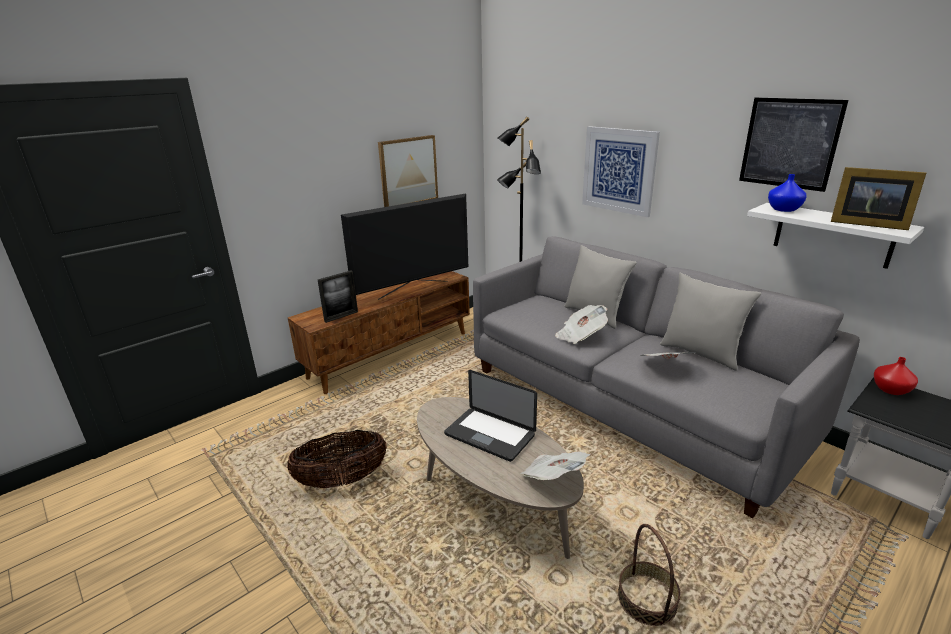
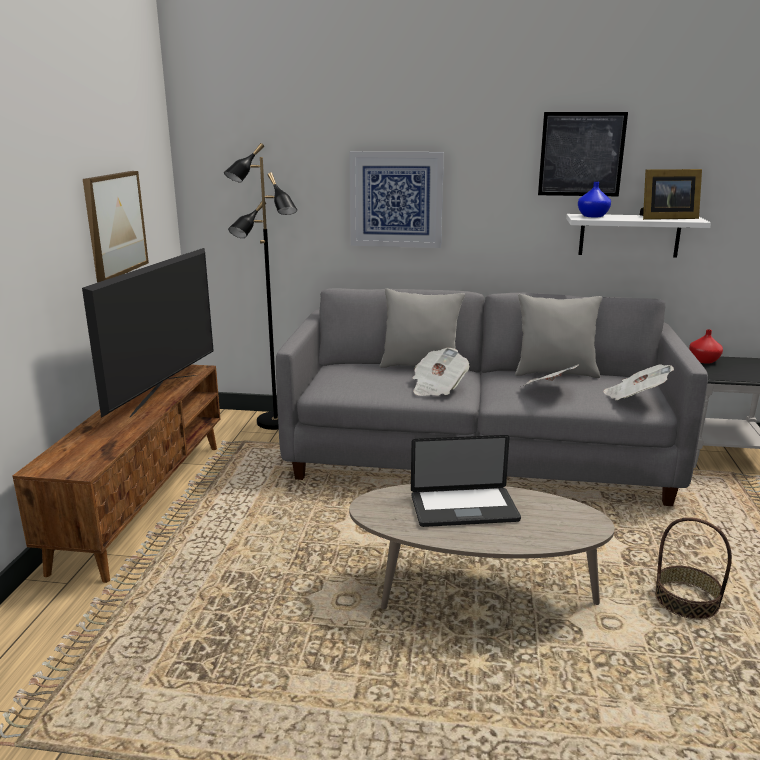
camera: 40 degrees left, 5 degrees down
basket [287,430,387,488] -> none
picture frame [318,270,358,323] -> none
newspaper [520,451,590,480] -> newspaper moved to [603,364,674,400]

